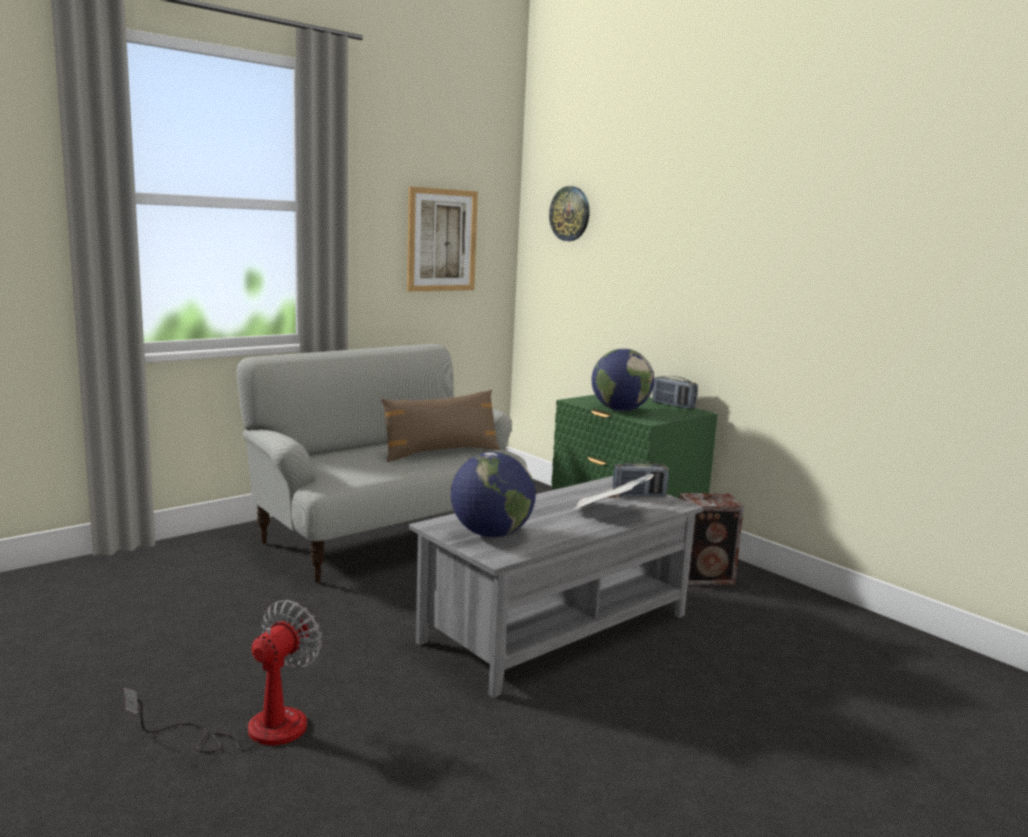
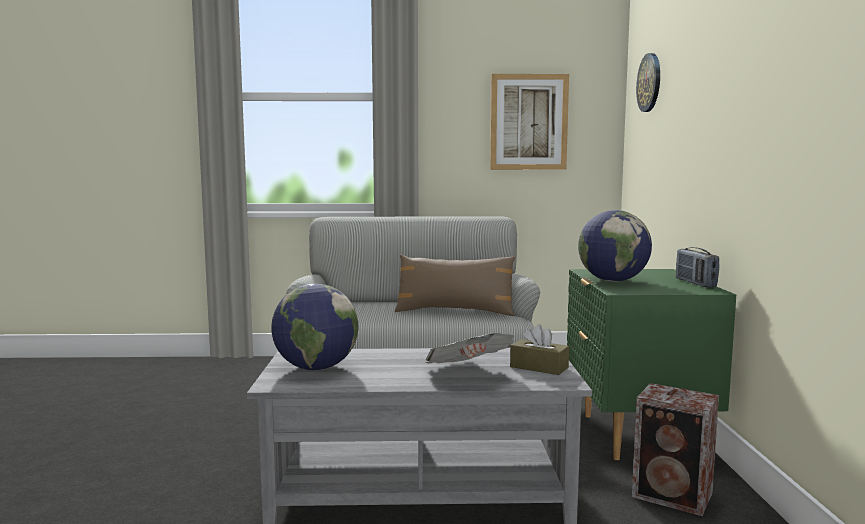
camera: 40 degrees right, 5 degrees down
fan [124,600,322,753] -> none
radio [613,461,669,497] -> brown tissue box [510,324,569,375]

